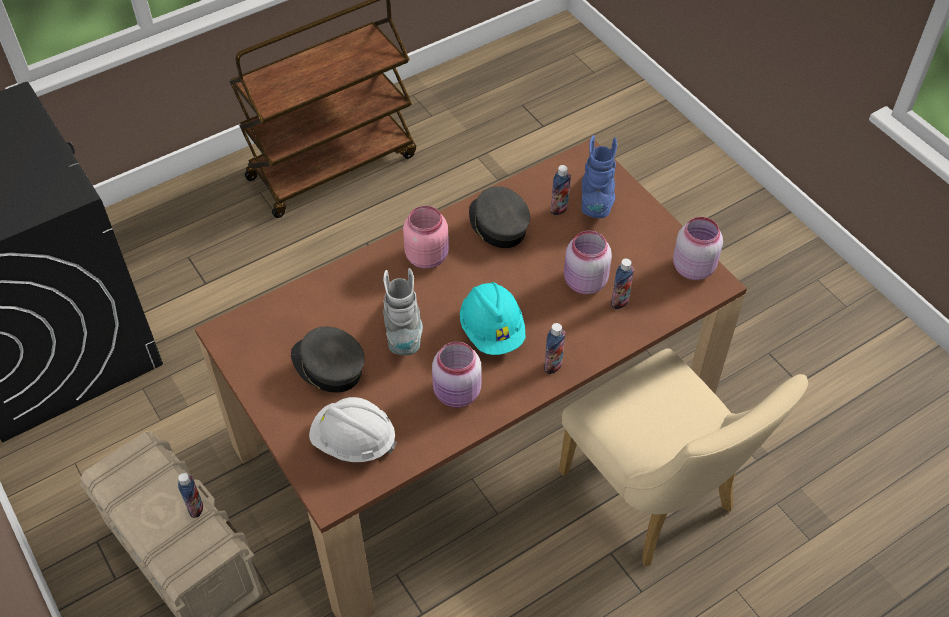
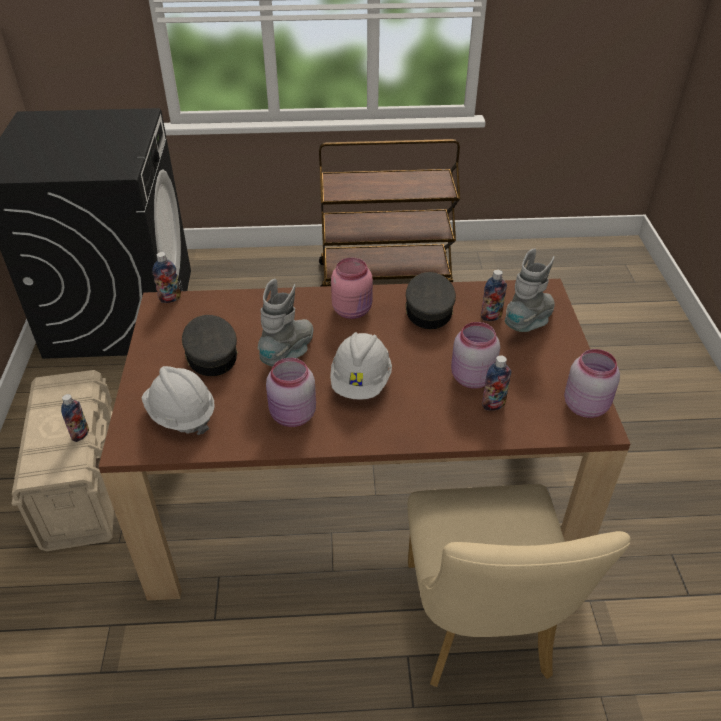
camera: 30 degrees right, 10 degrees down
turquoise hard hat [460,282,525,355] -> white hard hat [330,332,392,400]
bottle [544,323,566,374] -> bottle moved to [152,252,181,303]
blue boot [581,135,617,218] -> grey boot [505,248,555,332]

